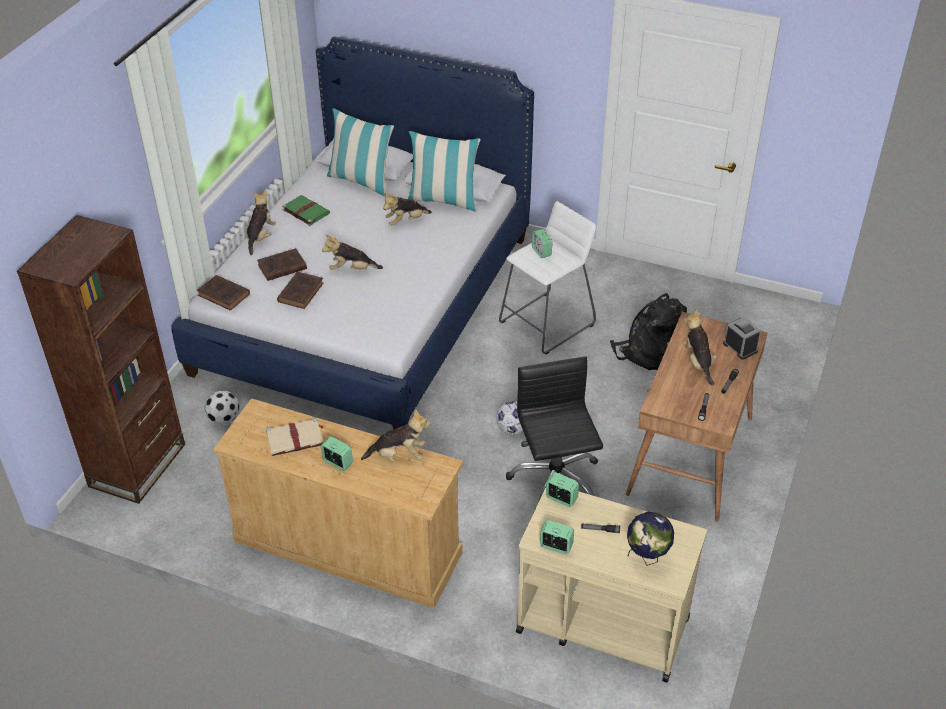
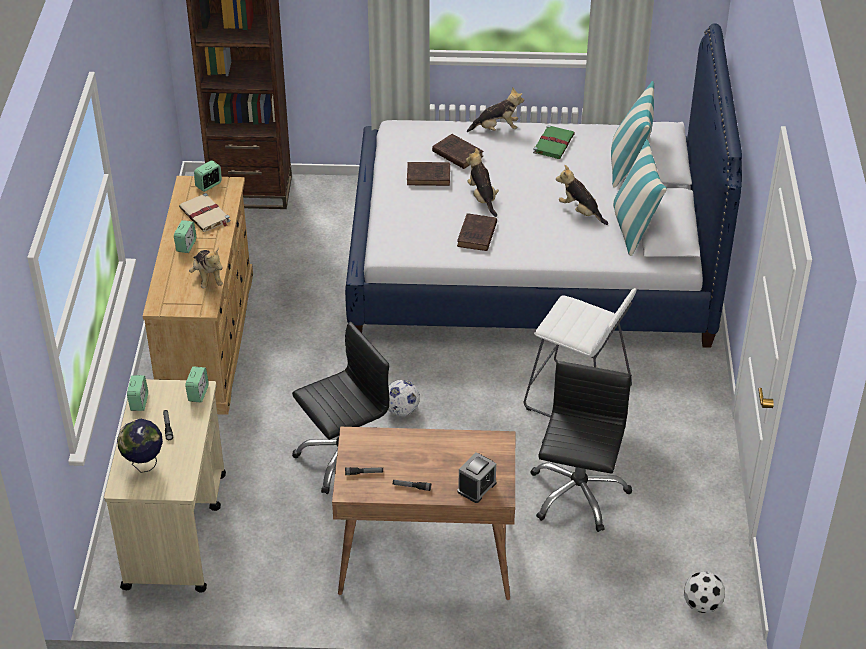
camera: 70 degrees right, 0 degrees up
brown book [197,275,250,310] -> brown book moved to [457,213,497,251]
football [205,390,240,424] -> football moved to [684,571,725,613]
alarm clock [532,229,553,258] -> alarm clock moved to [194,160,222,192]
black backpack [610,293,687,370] -> black office chair [530,361,632,532]
plush toy [683,309,717,386] -> none

